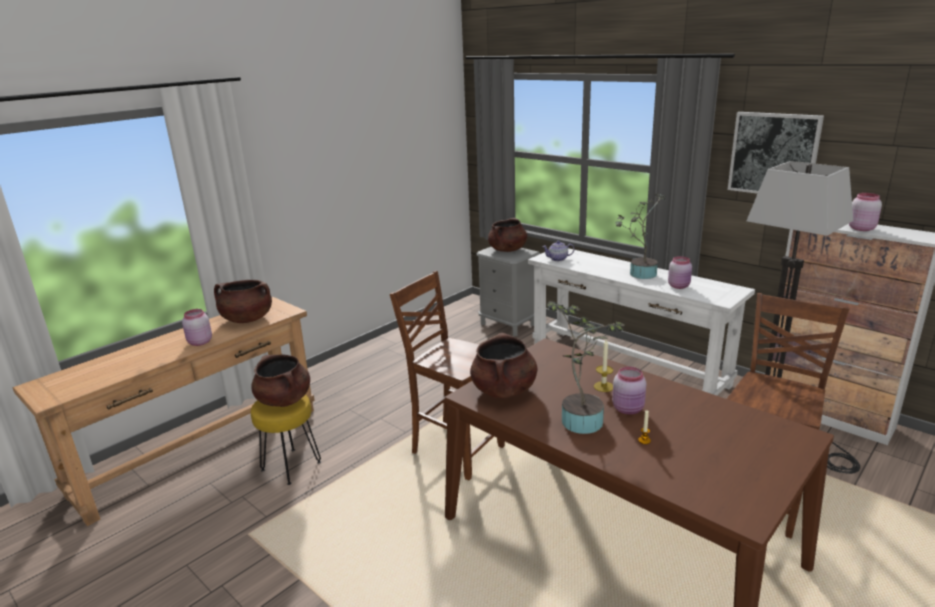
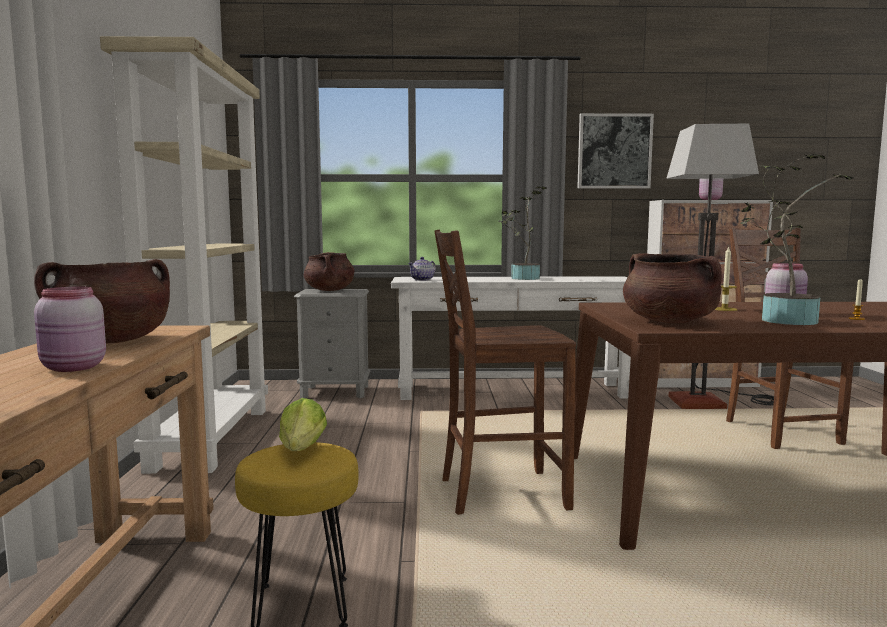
camera: 45 degrees left, 15 degrees down
brown cooking pot [251,355,310,407] -> lettuce [279,398,327,451]
pink jar [668,256,692,289] -> none
none -> beige bookcase [100,36,268,474]

